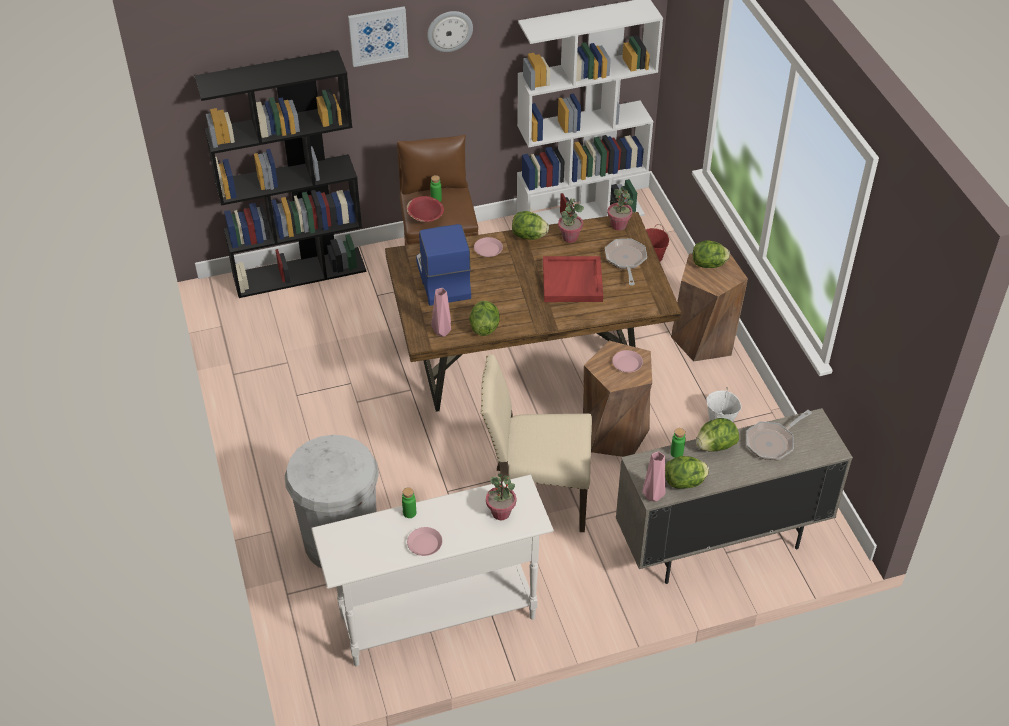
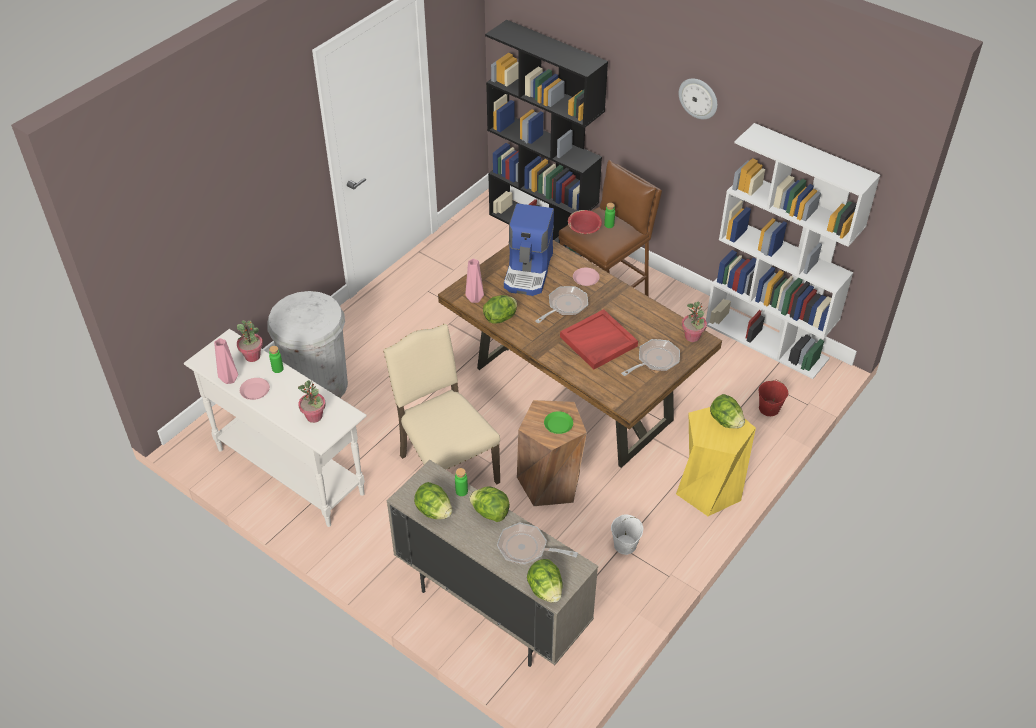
camera: 55 degrees right, 0 degrees up
picture [348,6,408,67] -> none
coffee machine [416,224,471,306] -> coffee machine turned 150 degrees clockwise [504,203,554,296]
lettuce [512,211,549,240] -> lettuce moved to [527,559,563,603]
potted plant [558,198,584,243] -> potted plant moved to [237,320,263,362]
pink plate [612,350,643,372] -> green plate [544,411,573,434]
pink vase [642,451,666,502] -> pink vase moved to [214,338,238,384]
brown stool [671,253,748,362] -> yellow stool [676,407,756,516]
none -> frying pan [535,286,588,323]

